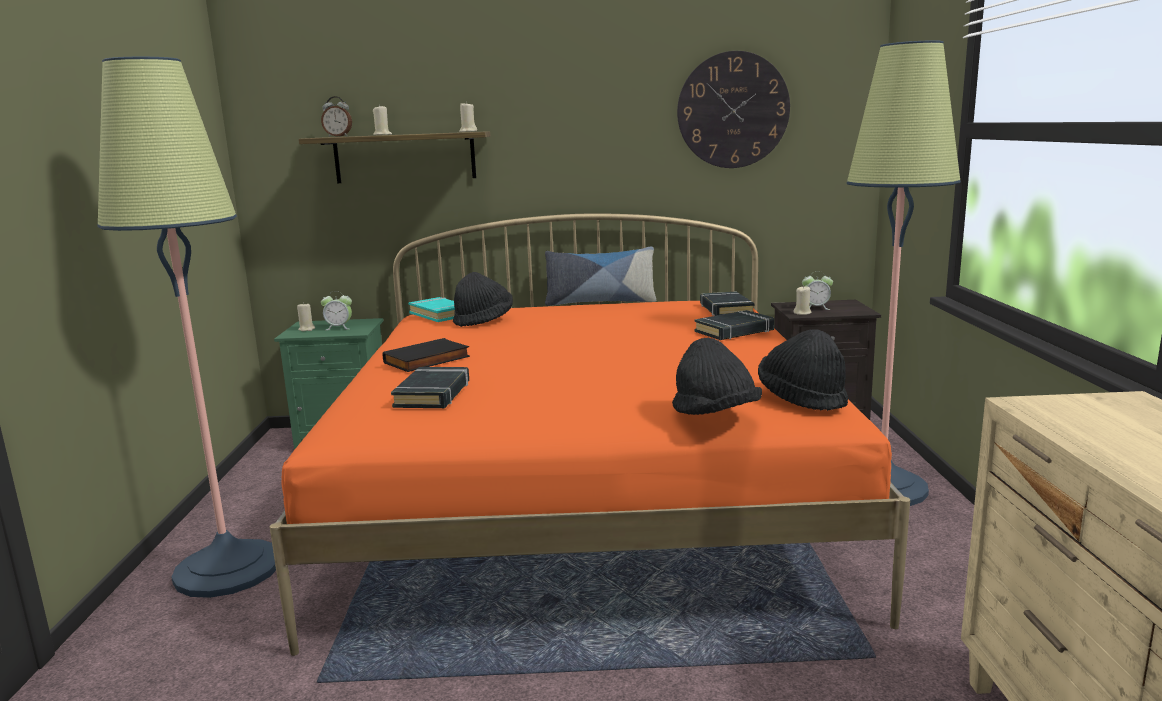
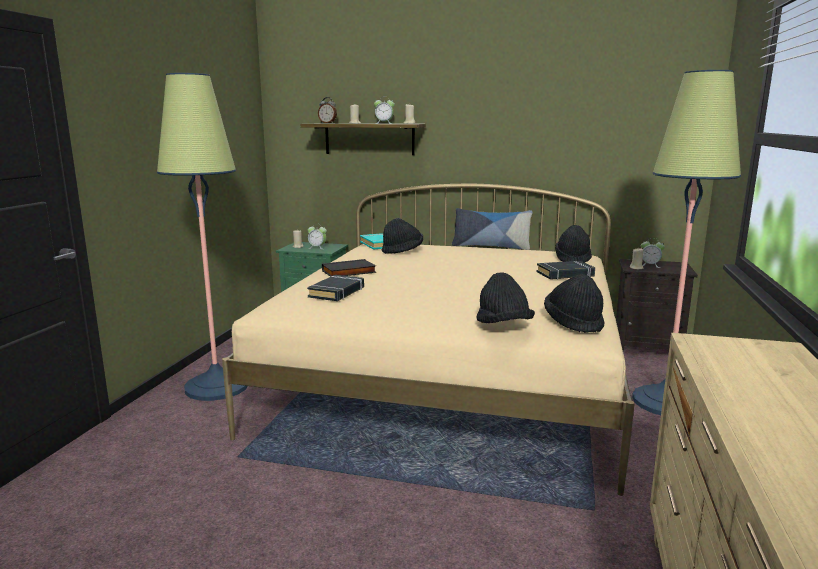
camera: 15 degrees right, 0 degrees up
orange bed [270,214,910,656] -> beige bed [222,184,635,496]
wall clock [677,51,790,168] -> none
black book [700,291,755,316] -> black hat [555,225,592,263]
none -> alarm clock [374,97,395,124]

